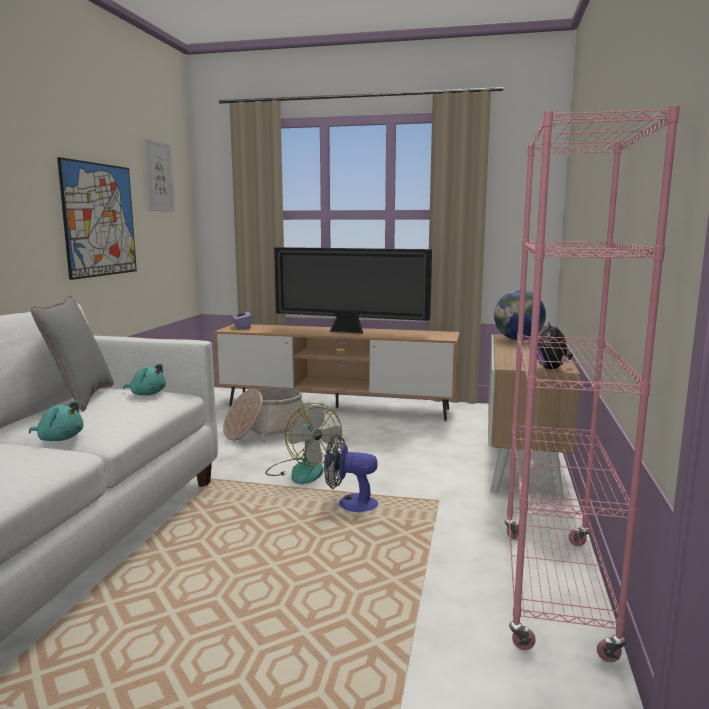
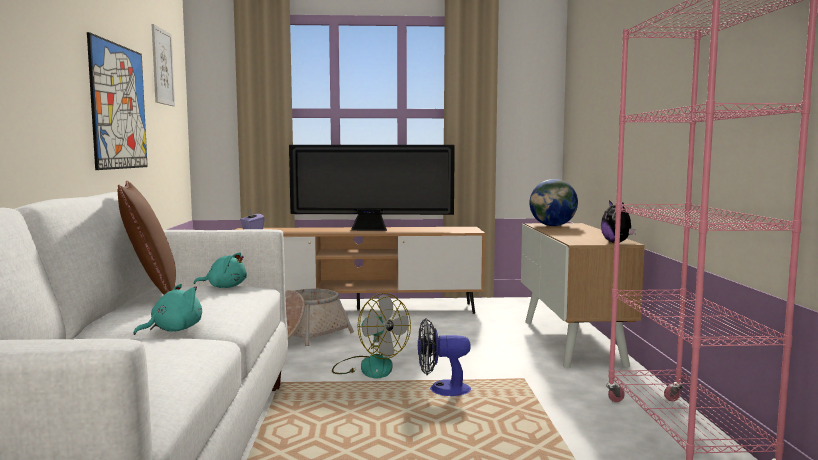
camera: 15 degrees left, 5 degrees down
turquoise plush toy [29,400,84,441] -> turquoise plush toy turned 45 degrees counterclockwise [133,284,202,335]
grey pillow [30,295,114,411] -> brown pillow [118,180,176,295]

